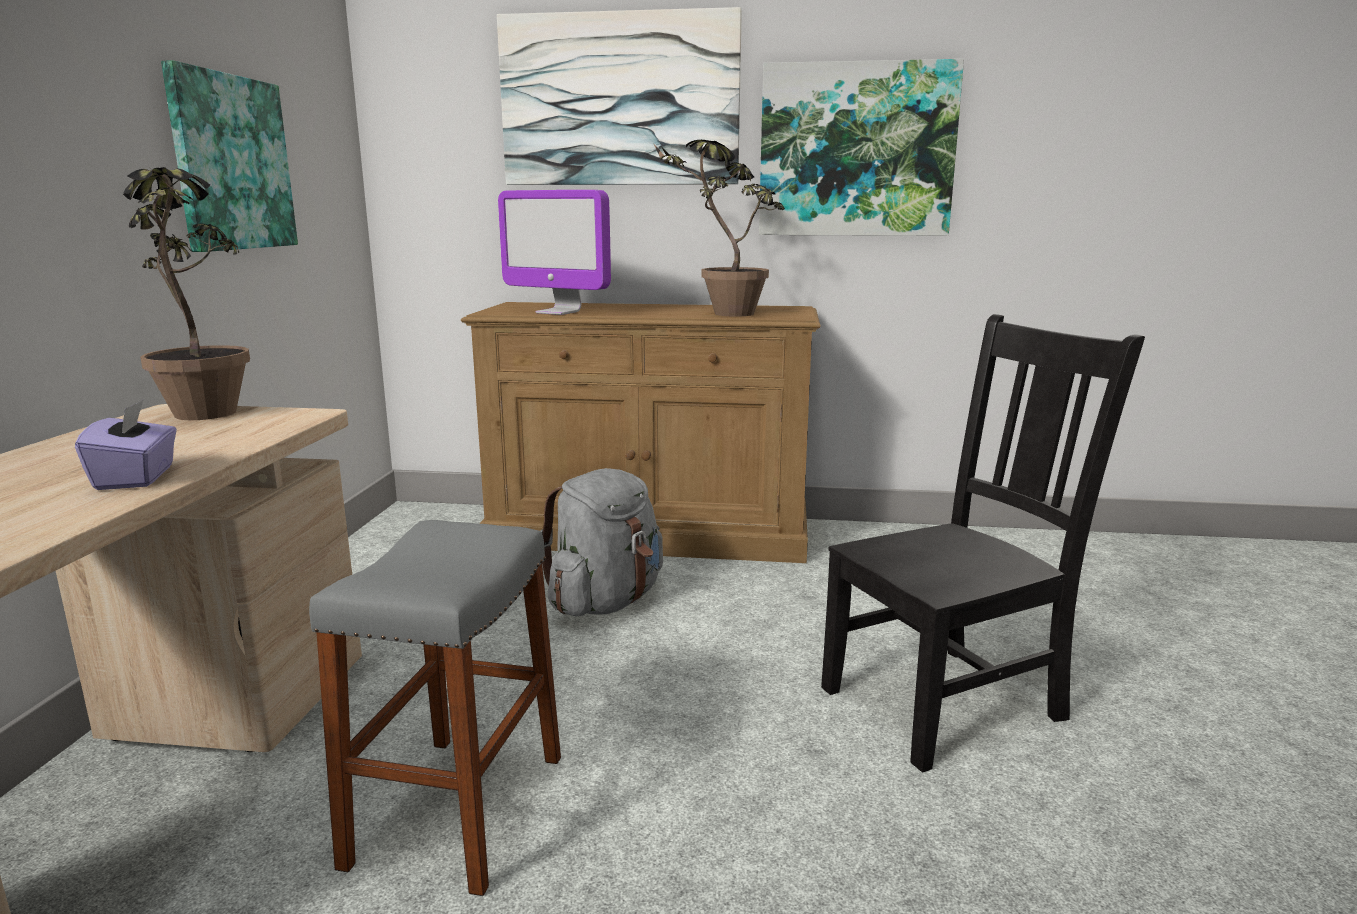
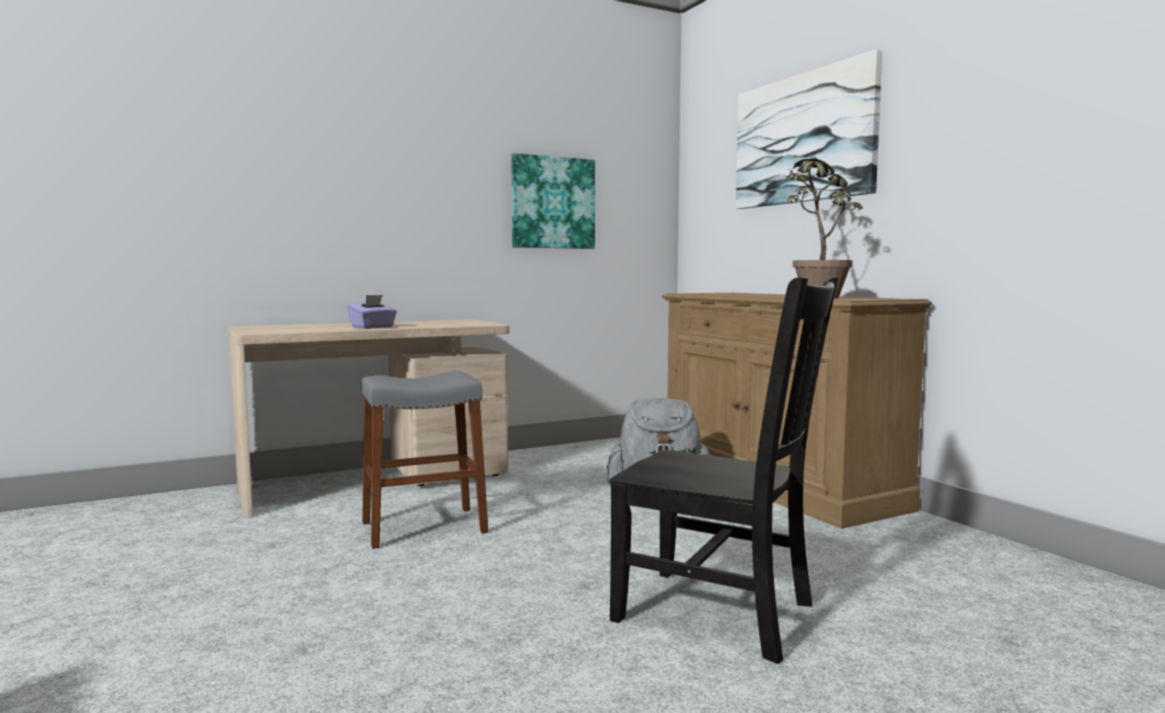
camera: 55 degrees right, 10 degrees down
potted plant [123,167,250,420] -> none
monitor [498,190,611,315] -> none
picture [759,59,964,236] -> none

